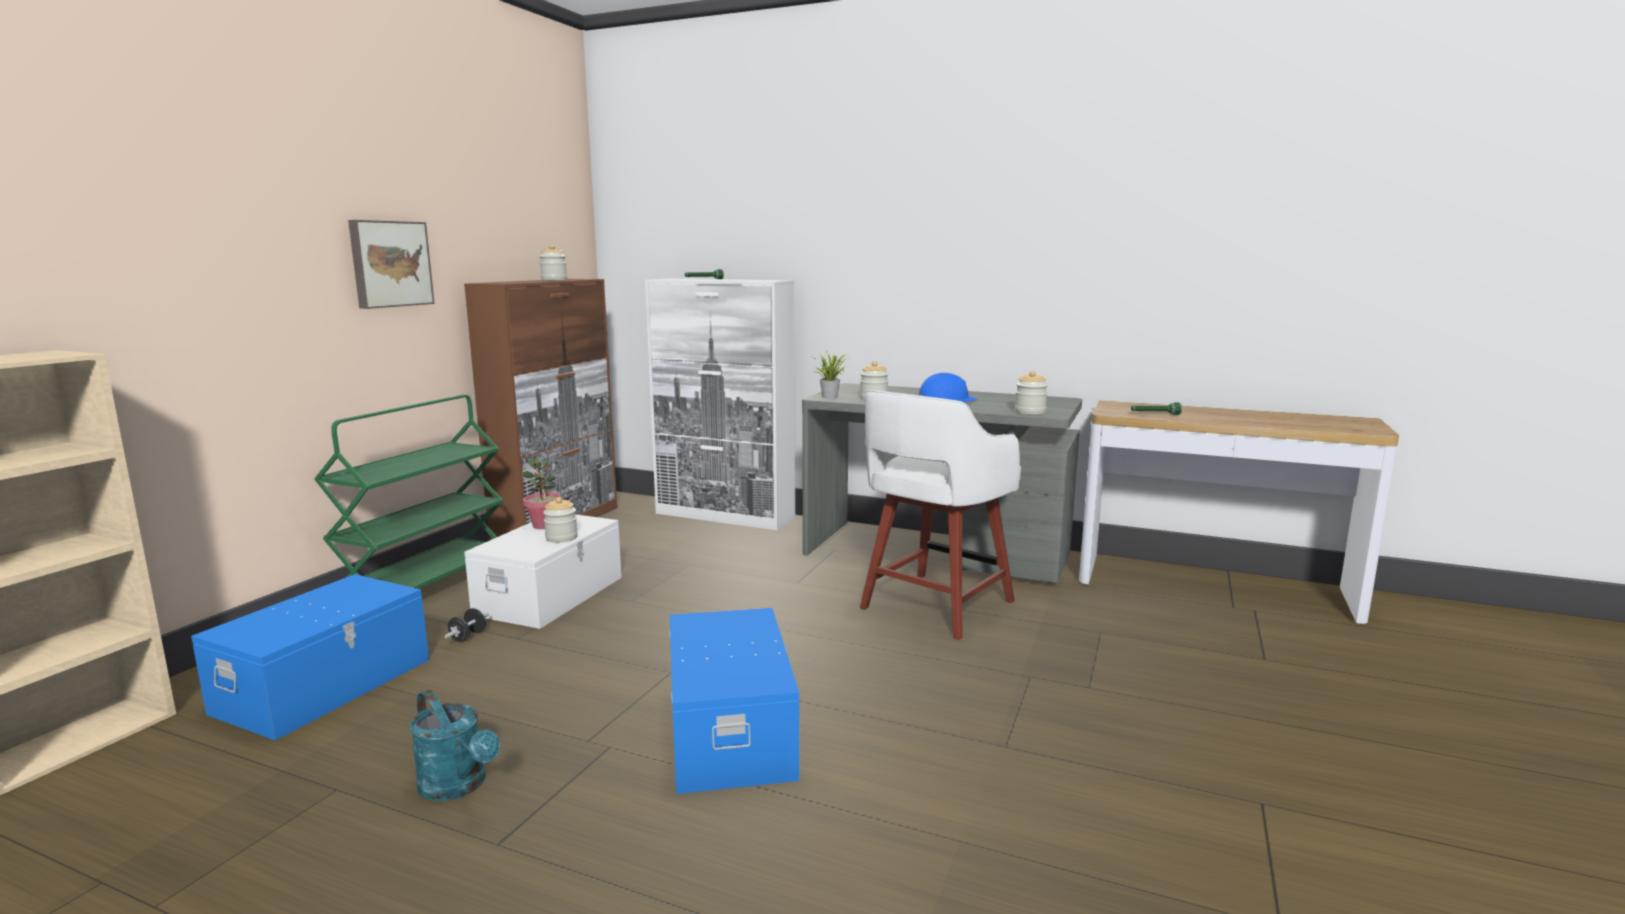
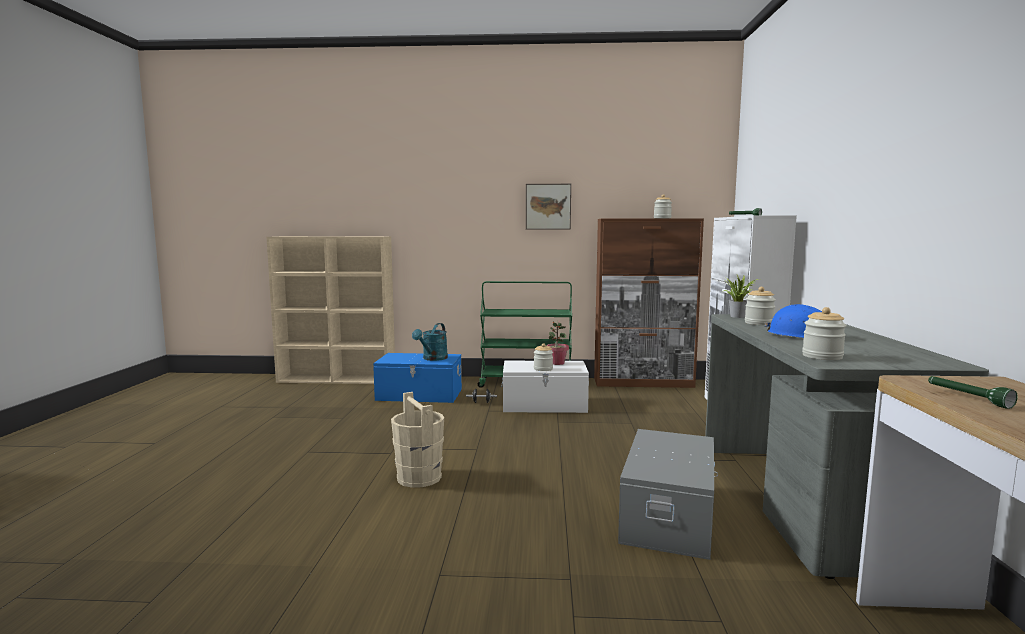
camera: 70 degrees right, 5 degrees down
turquoise watering can [410,690,500,801] -> turquoise watering can moved to [412,323,448,361]
blue storage box [670,608,800,794] -> beige bucket [391,392,444,488]
white stool [860,390,1021,640] -> grey storage box [618,429,718,560]

